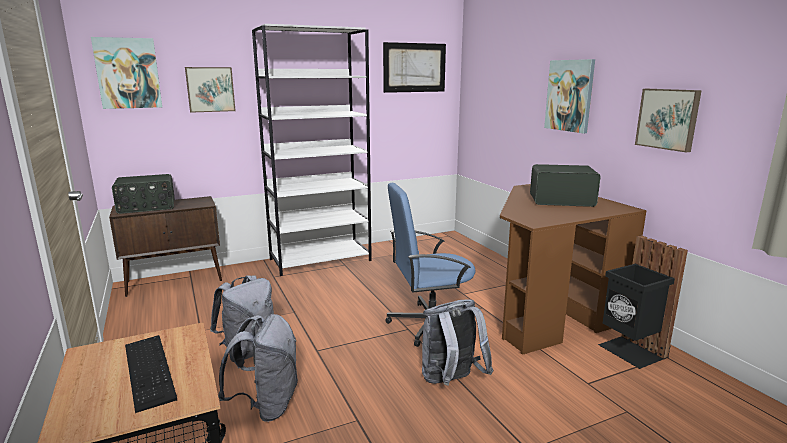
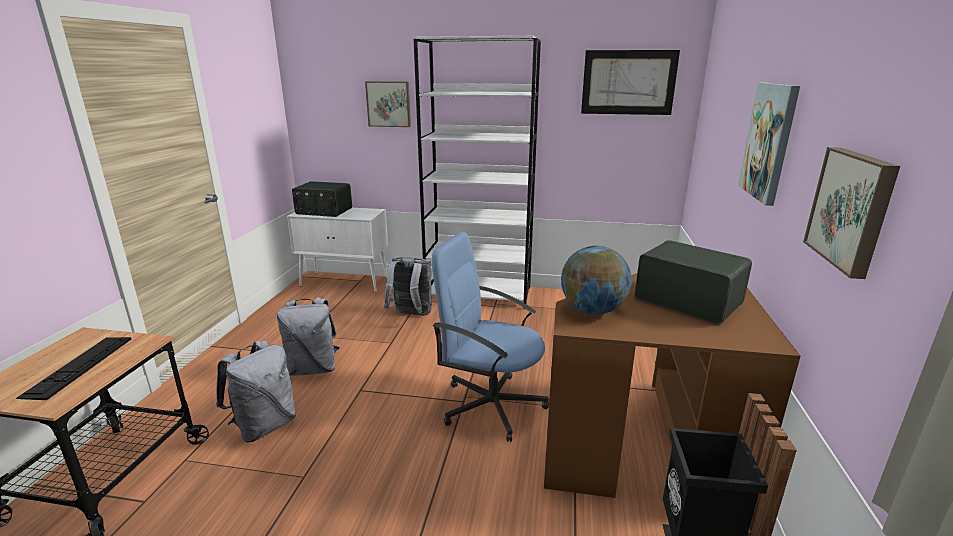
camera: 35 degrees right, 5 degrees up
picture [91,37,162,109] -> none
brown cabinet [109,196,222,297] -> white cabinet [287,208,388,292]
grey backpack [422,299,493,386] -> grey backpack moved to [384,257,432,316]
none -> globe [561,246,632,314]

